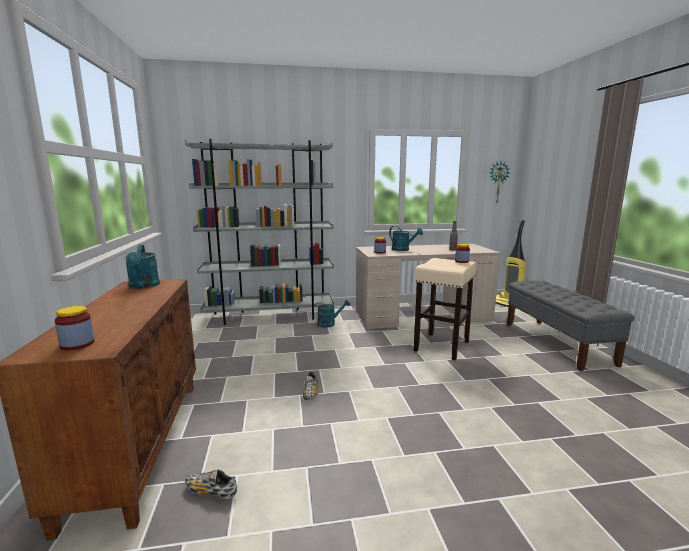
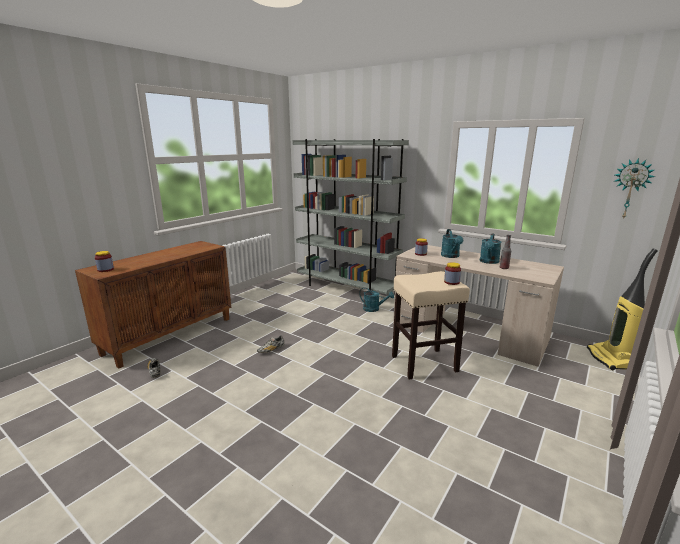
camera: 45 degrees right, 5 degrees up
turquoise watering can [125,245,160,289] -> turquoise watering can moved to [480,233,501,264]
grey bench [507,280,634,371] -> none

